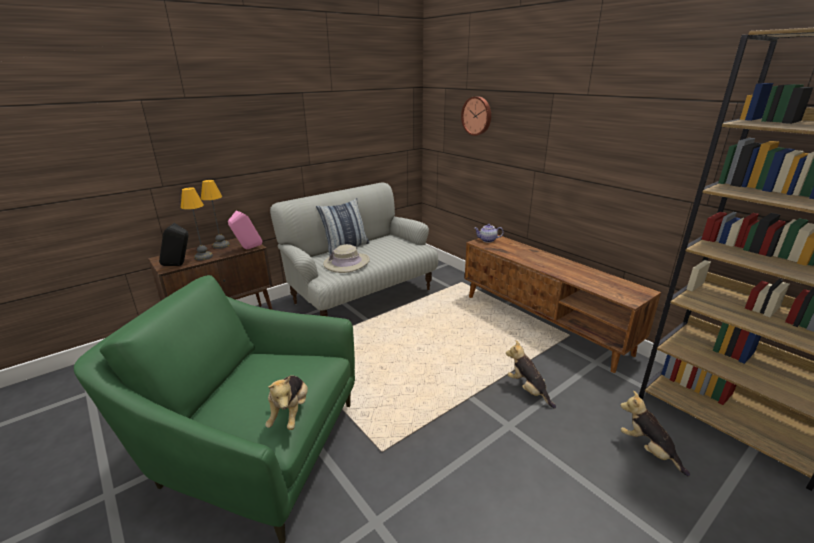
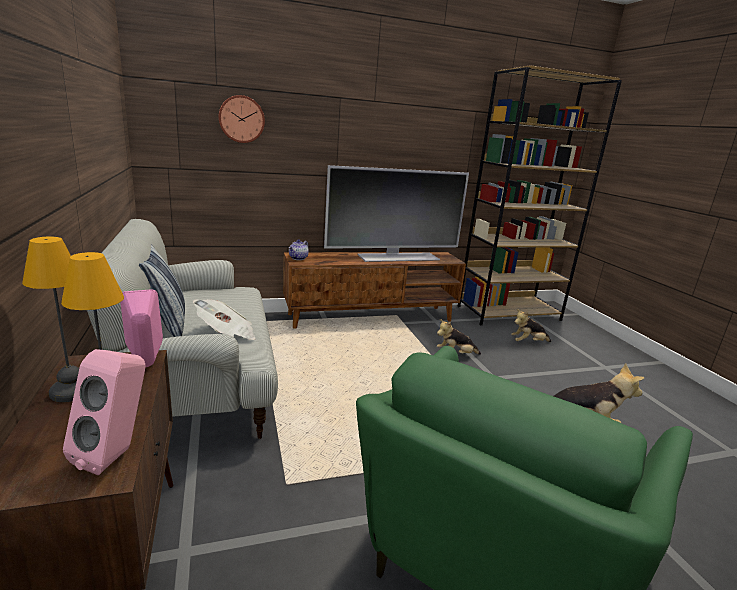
camera: 70 degrees left, 5 degrees down
black speaker [159,223,189,266] -> pink speaker [63,349,146,475]
beige hat [323,244,370,273] -> newspaper [193,299,255,340]
none -> television [324,165,469,262]

